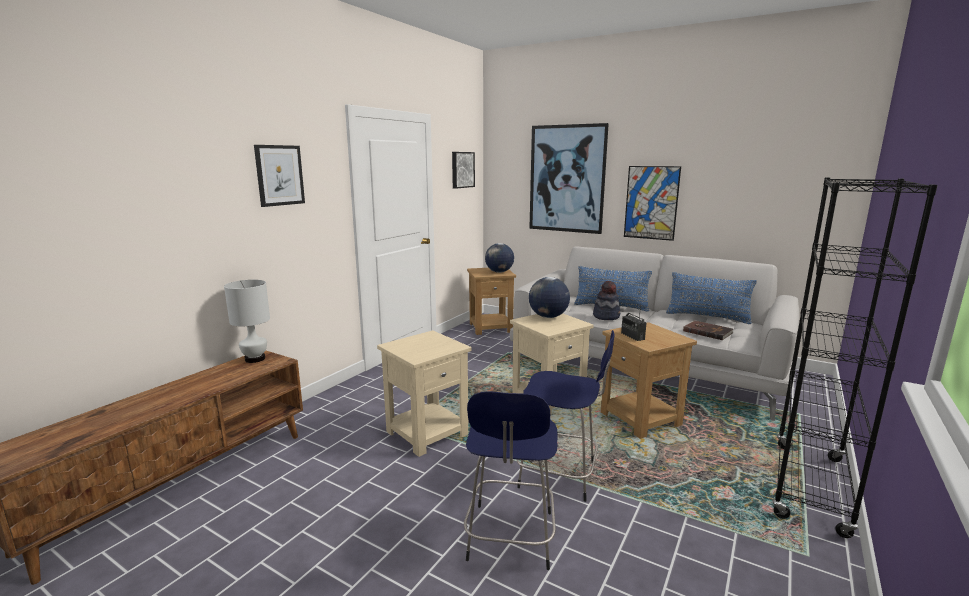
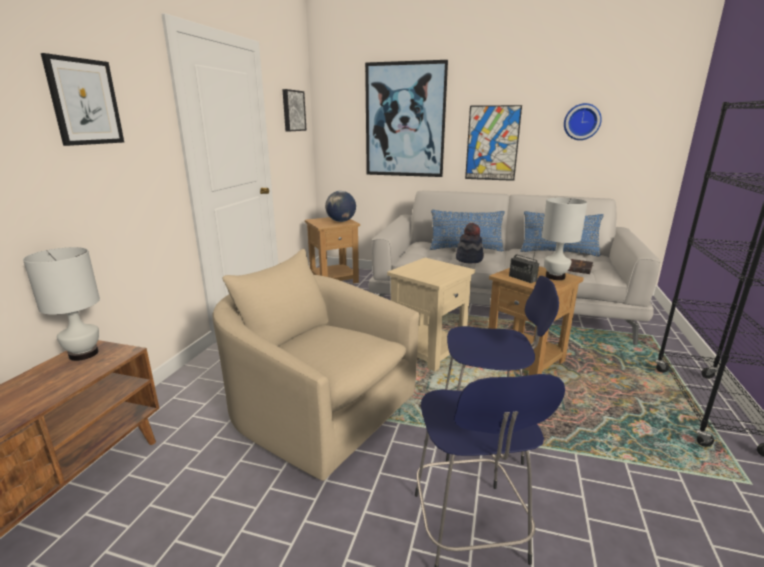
camera: 15 degrees left, 5 degrees up
beige side table [377,330,472,457] -> beige armchair [213,249,419,481]
globe [529,277,570,318] -> none
none -> white table lamp [542,198,587,280]
none -> wall clock [564,103,602,140]

